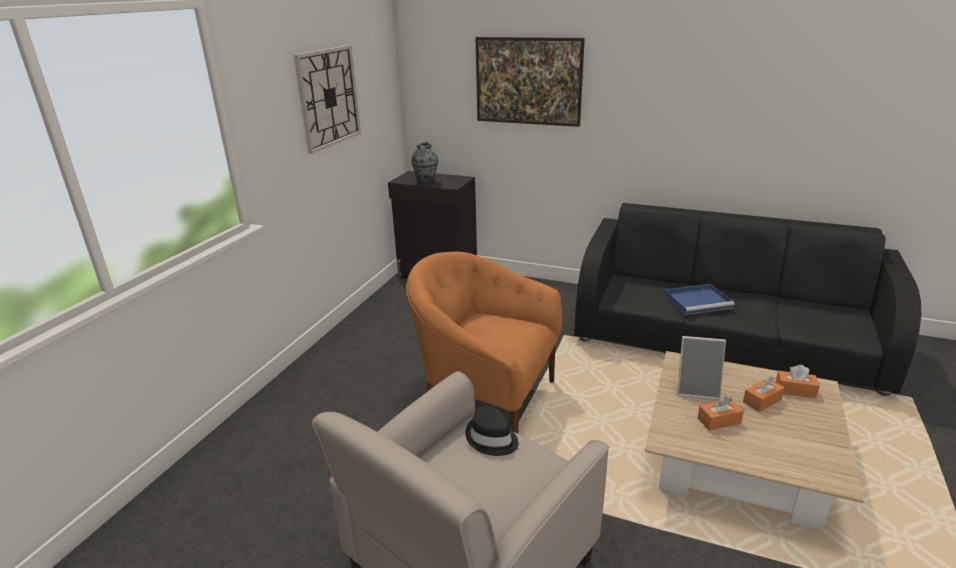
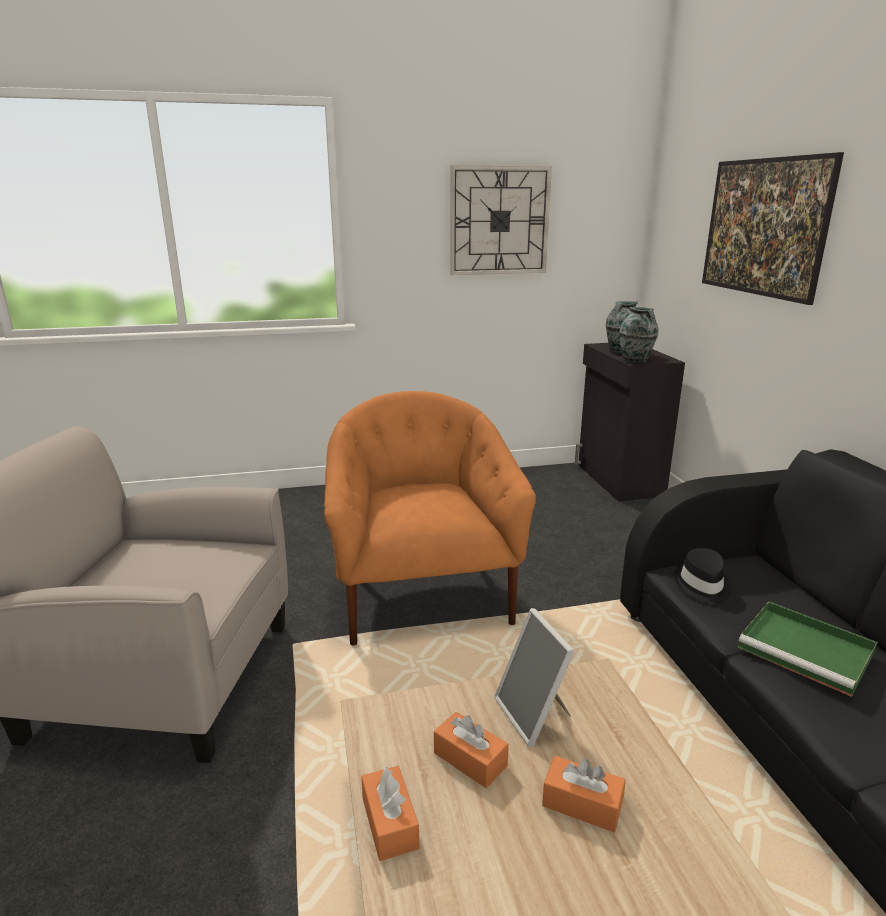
camera: 55 degrees right, 5 degrees down
black hat [465,406,519,456] -> black hat moved to [674,548,731,604]
blue tray [664,284,735,315] -> green tray [737,601,877,697]
orange tissue box [775,365,820,398] -> orange tissue box moved to [361,766,419,861]
none -> vase [619,307,658,363]

